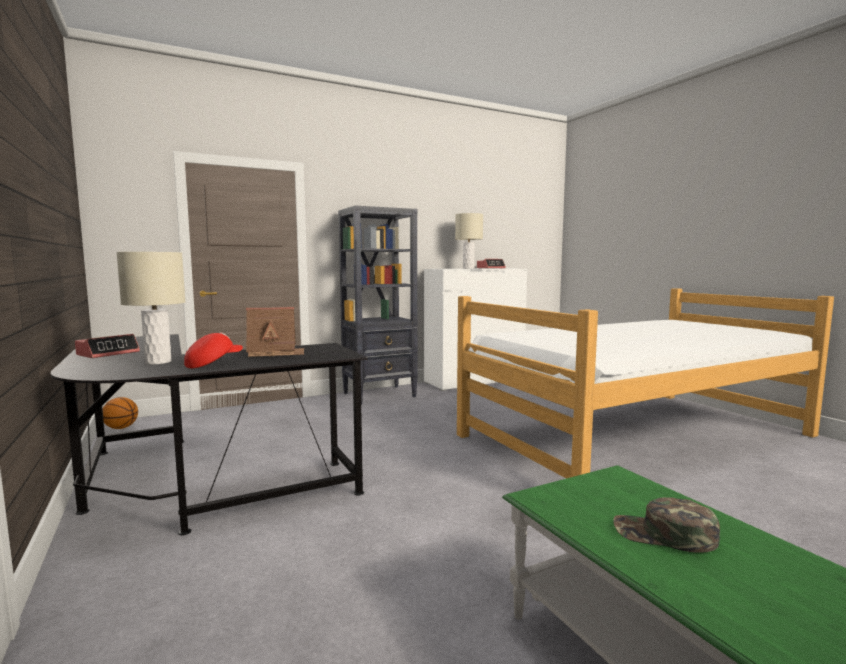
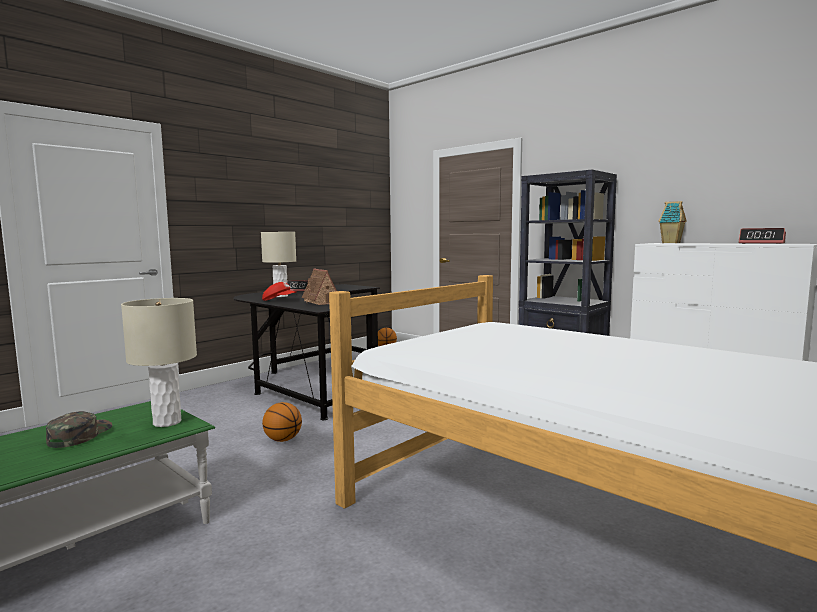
camera: 70 degrees right, 0 degrees up
beige table lamp [455,213,483,269] -> beige table lamp moved to [121,298,197,427]
none -> basketball [262,402,302,442]
none -> toy house [658,201,687,243]

